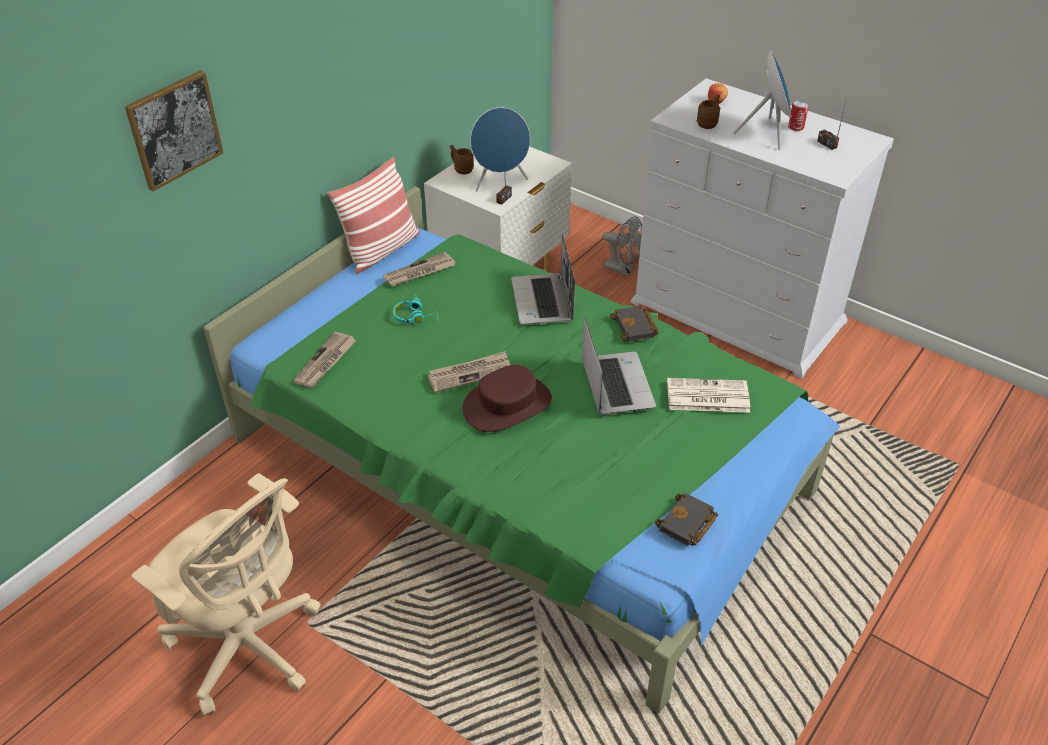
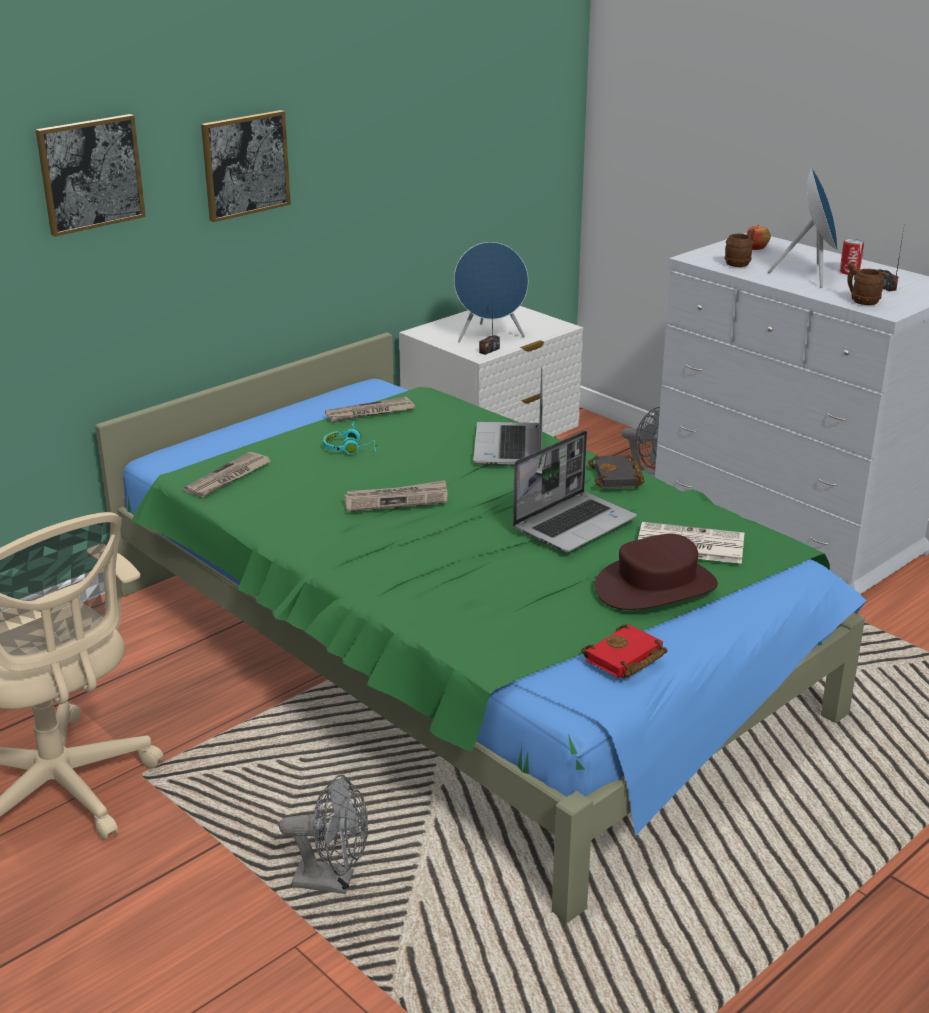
camera: 10 degrees right, 15 degrees down
pillow [327,157,420,274] -> none
brown mug [450,145,474,174] -> brown mug moved to [847,263,884,305]
brown hat [463,365,552,432] -> brown hat moved to [595,534,718,610]
laptop [582,317,656,415] -> laptop turned 45 degrees clockwise [513,431,637,552]
black book [655,493,718,546] -> red book [582,624,668,679]
none -> picture [201,110,291,222]
none -> grey fan [279,775,368,894]

